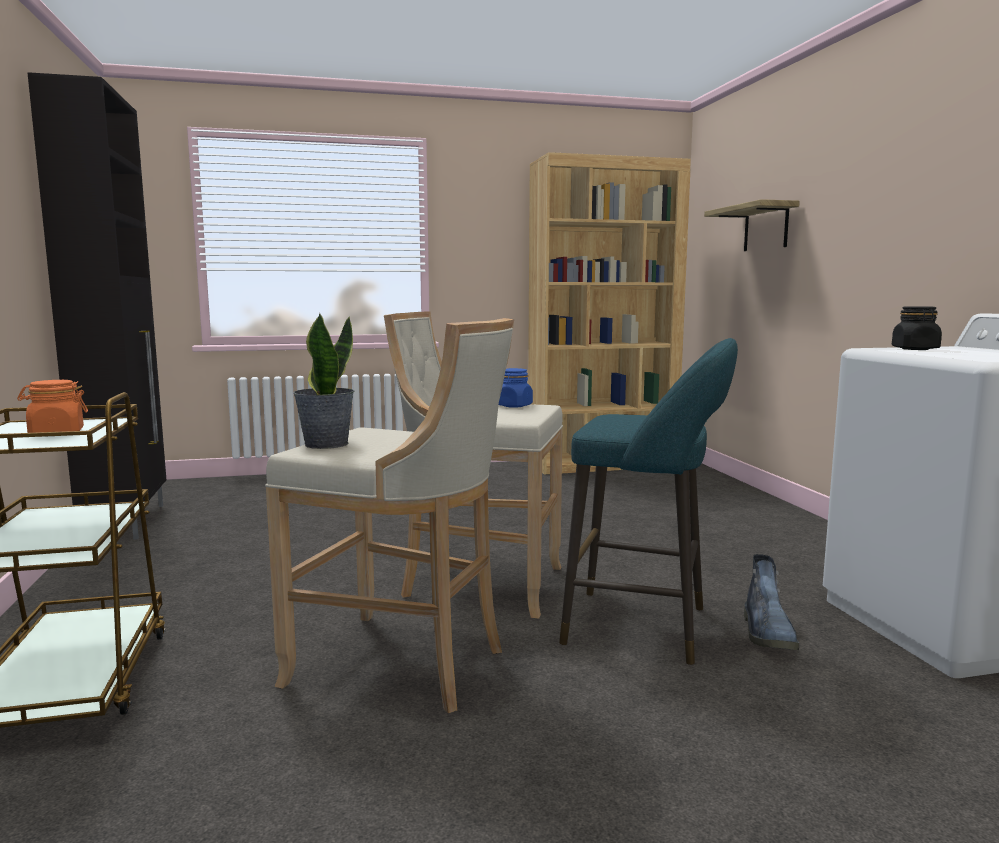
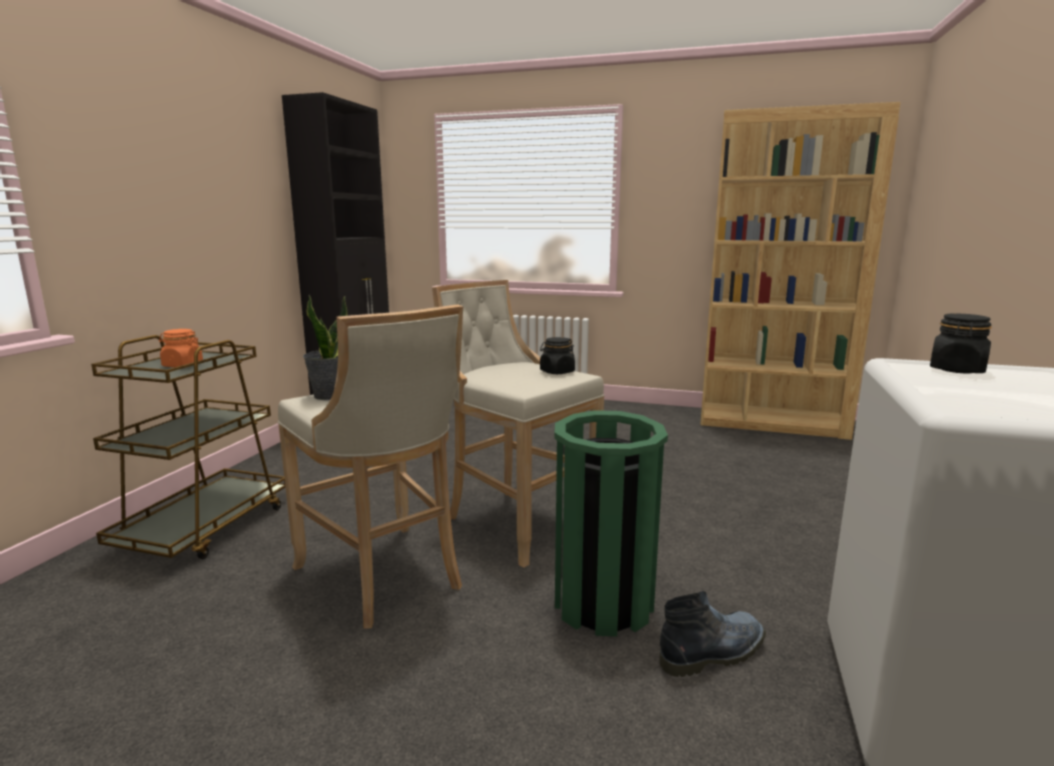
camera: 30 degrees right, 5 degrees up
blue jar [499,368,533,408] -> black jar [540,337,575,374]
turquoise stool [559,338,738,665] -> green trash can [554,410,668,637]
shelf [704,199,800,251] -> none
boot [744,554,799,650] -> boot turned 150 degrees counterclockwise [659,591,766,677]

